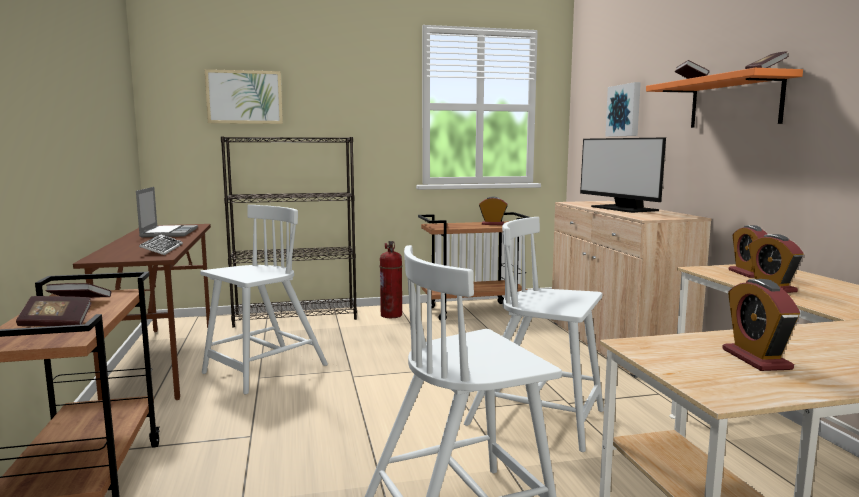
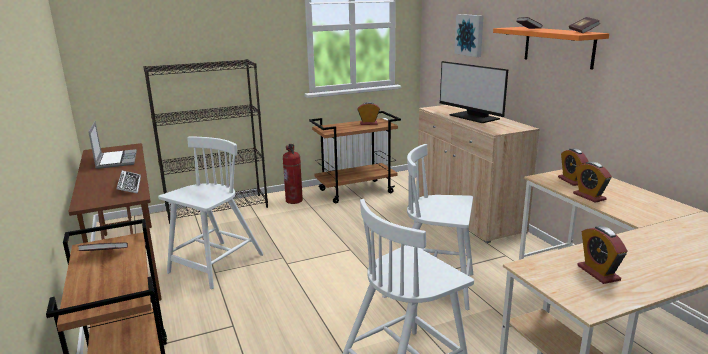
camera: 10 degrees left, 10 degrees up
book [16,296,92,326] -> none
picture [205,69,283,124] -> none

